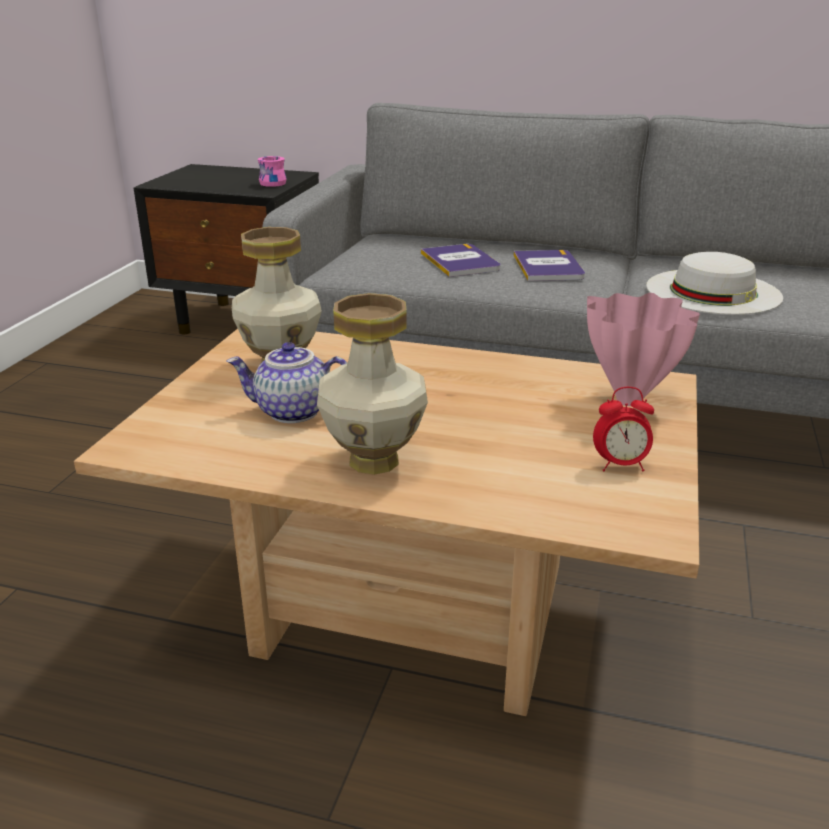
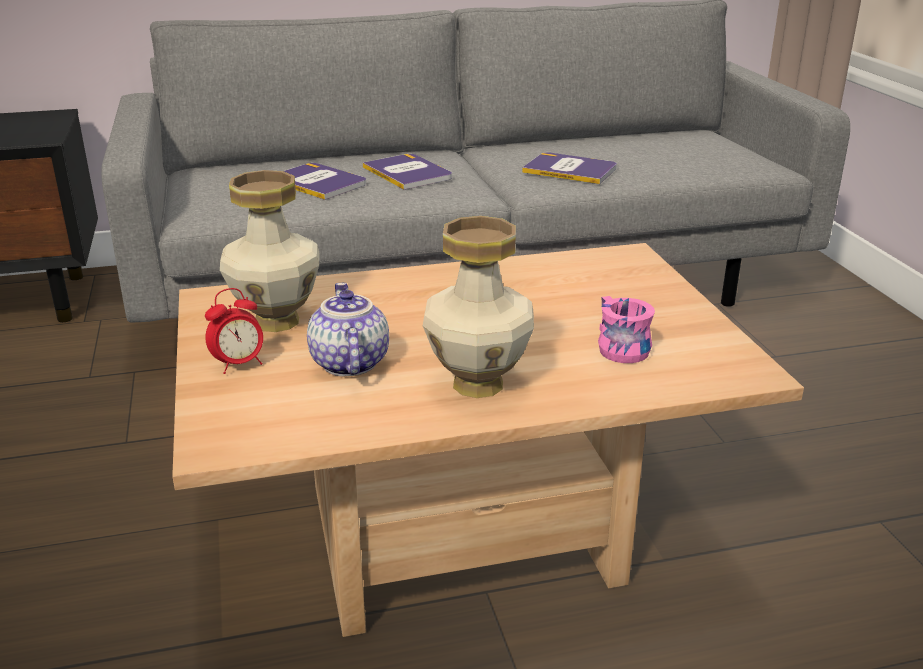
camera: 30 degrees left, 0 degrees up
teapot [227,342,348,423] -> teapot turned 105 degrees clockwise [307,283,389,376]
pink mug [258,156,286,187] -> pink mug moved to [598,296,655,363]
pink vase [587,293,700,406] -> none
alarm clock [593,387,654,471] -> alarm clock moved to [205,288,263,374]
white hat [646,252,783,315] -> book [522,152,617,184]

